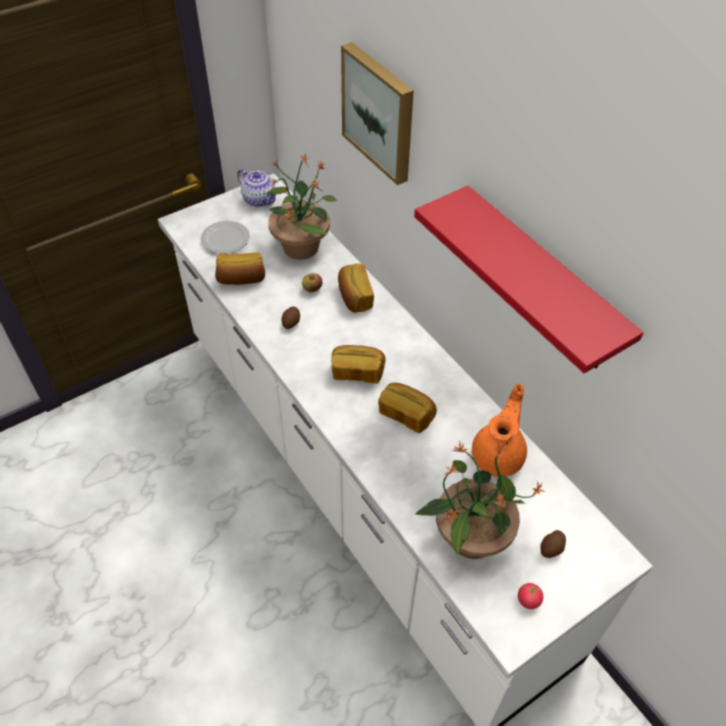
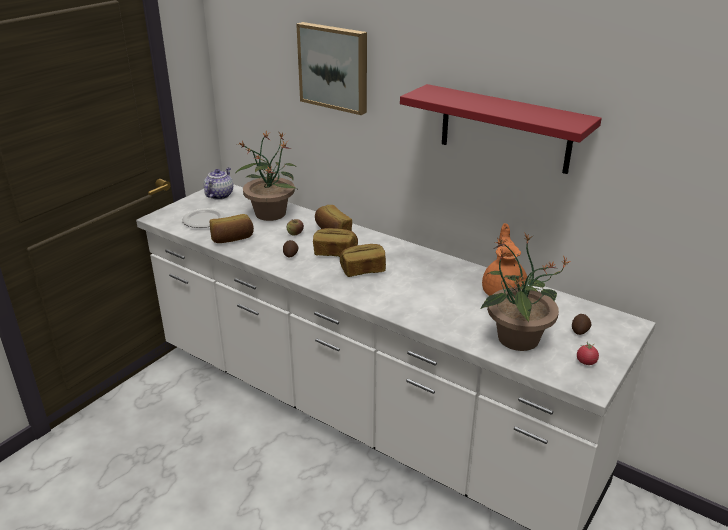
camera: 20 degrees left, 20 degrees down
teapot [237,168,276,207] -> teapot turned 90 degrees counterclockwise [204,168,233,200]
bread [378,383,437,433] -> bread moved to [313,228,358,257]

